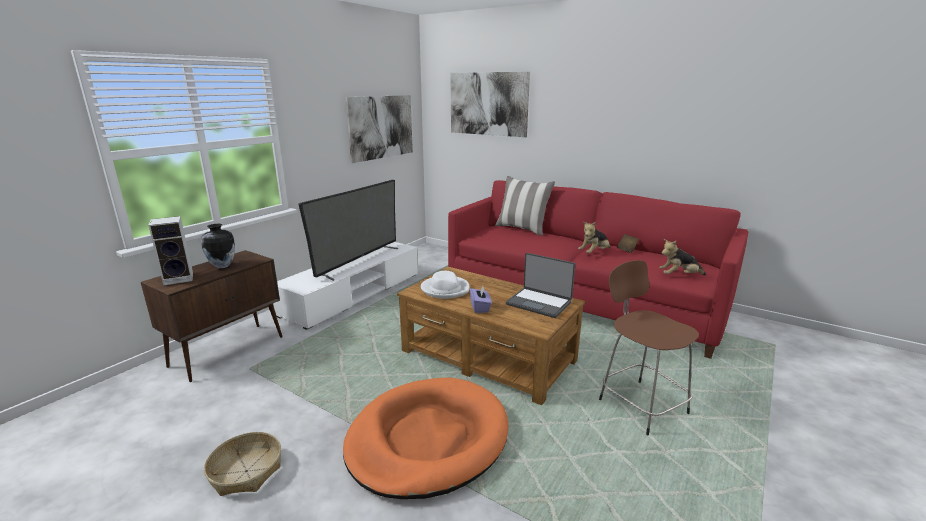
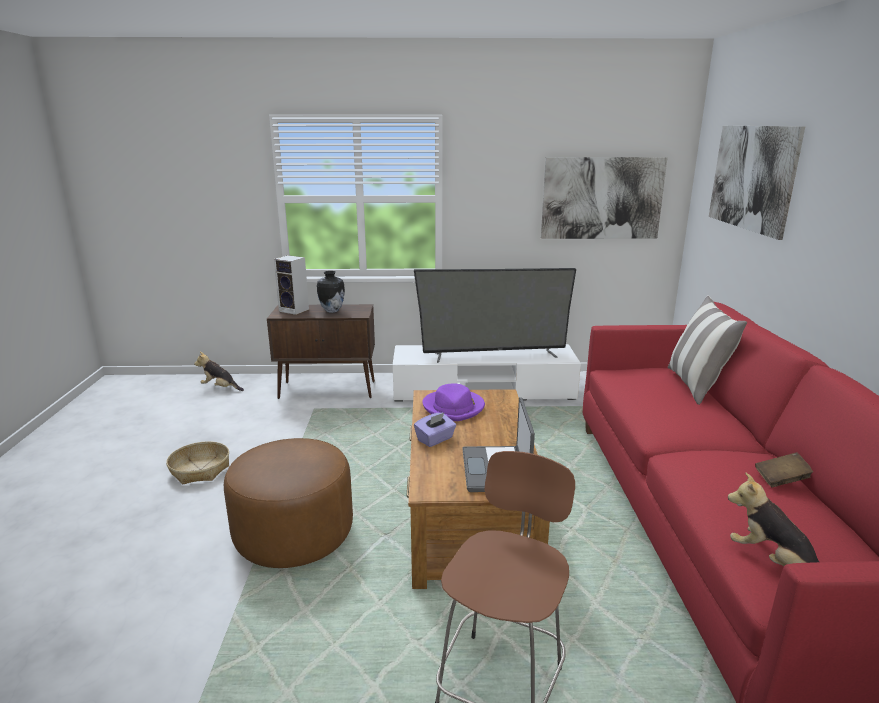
camera: 55 degrees right, 0 degrees up
orange dog bed [343,378,509,499] -> brown ottoman [224,438,353,568]
white hat [421,271,470,299] -> purple hat [422,384,485,421]
plush toy [578,222,610,253] -> plush toy moved to [194,352,244,391]

